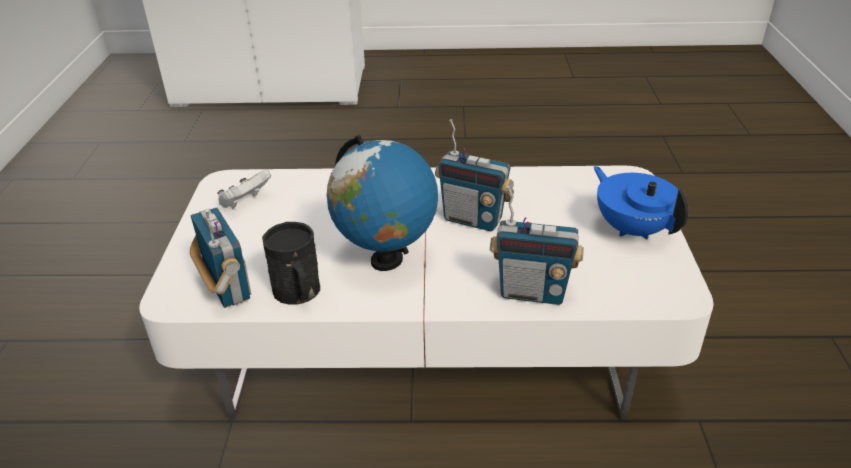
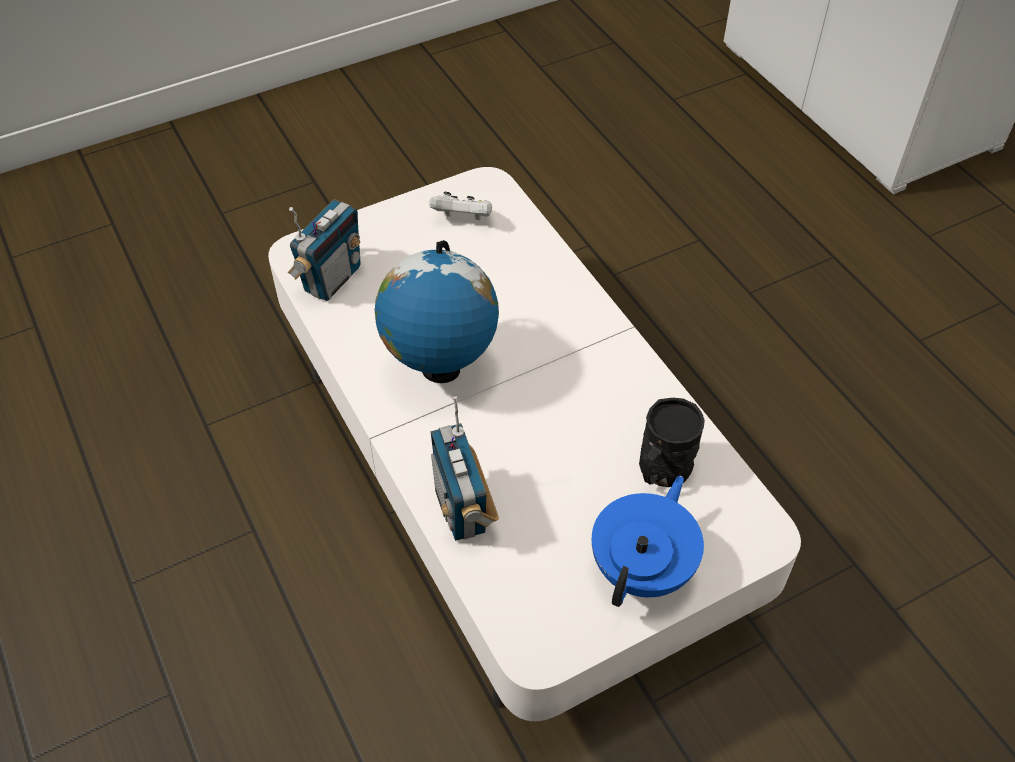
camera: 60 degrees right, 15 degrees up
black mug [262,222,320,305] -> black mug moved to [639,398,705,487]
radio [435,119,514,231] -> none

